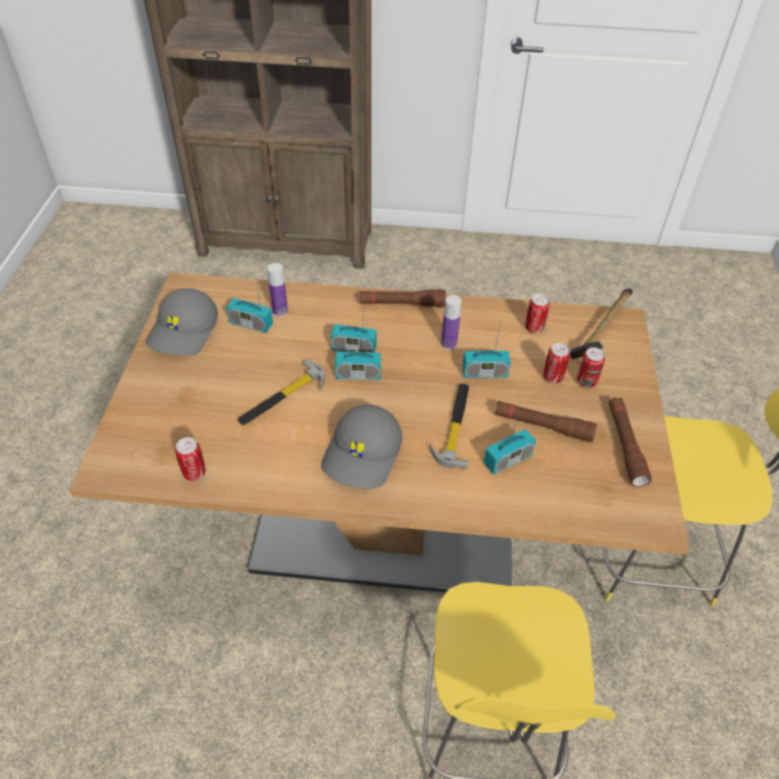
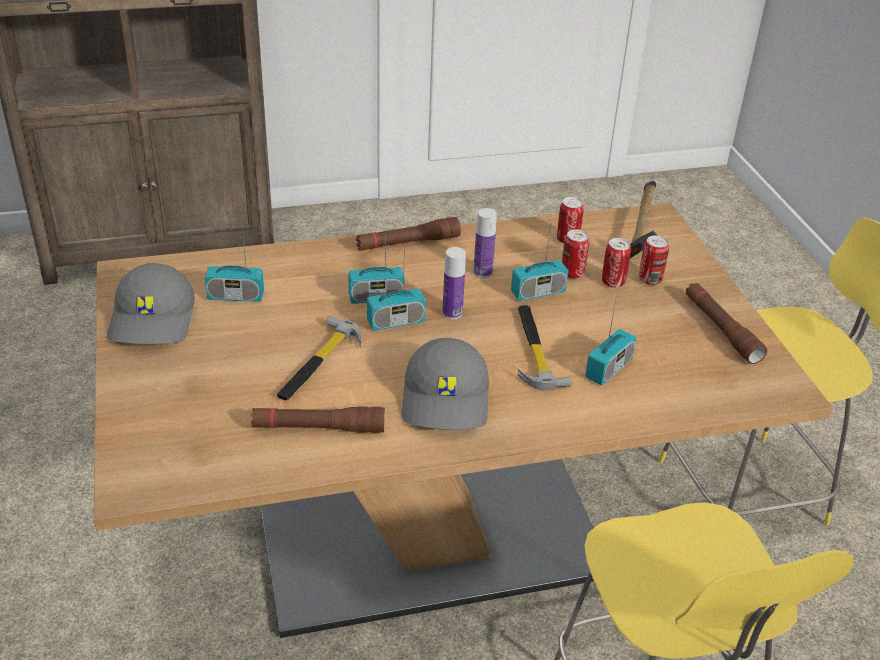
camera: 20 degrees left, 10 degrees down
can [175,437,206,481] -> can moved to [562,229,589,279]
bottle [267,263,288,316] -> bottle moved to [442,247,466,320]
brown flashlight [495,401,597,442] -> brown flashlight moved to [251,406,385,433]

